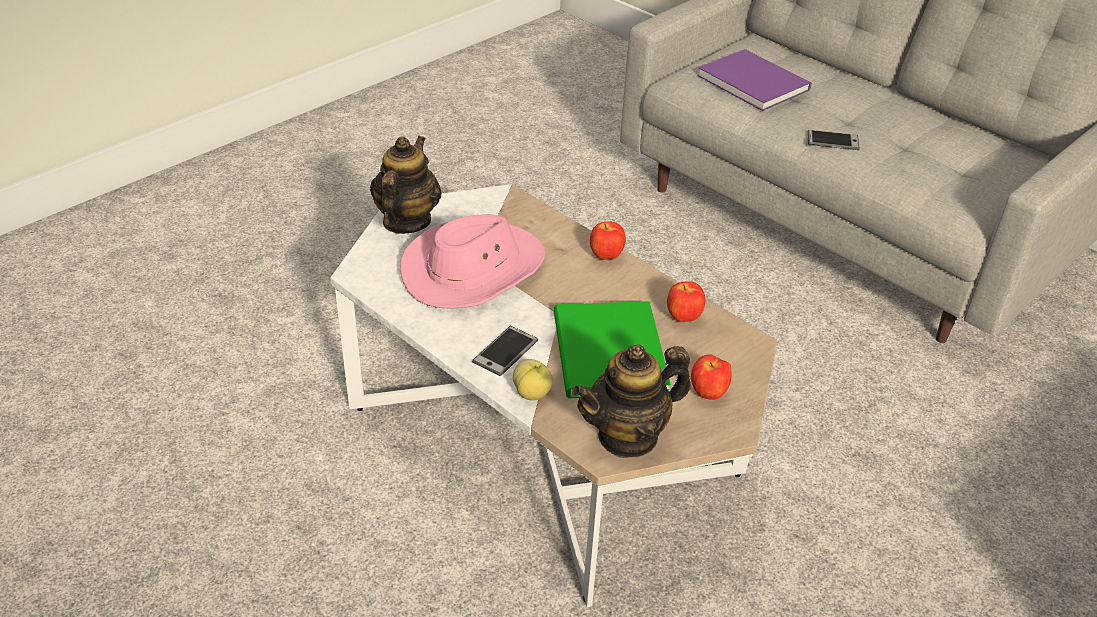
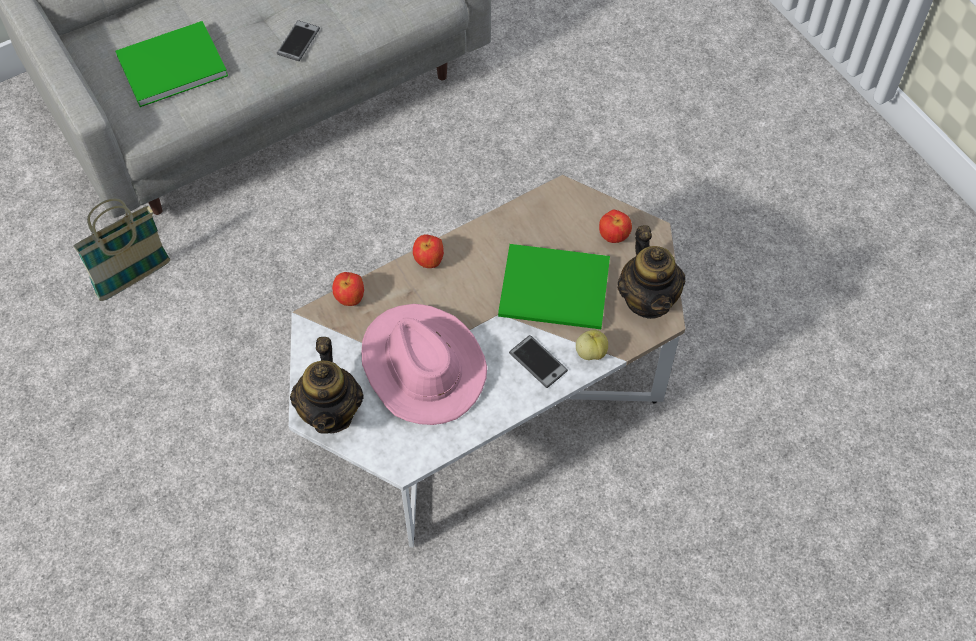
camera: 75 degrees left, 20 degrees up
teapot [370,136,442,234] -> teapot turned 120 degrees counterclockwise [290,337,364,434]
apple [667,281,705,322] -> apple moved to [332,272,364,306]
purple book [697,49,812,111] -> green book [115,21,228,107]
none -> basket [74,199,171,301]

